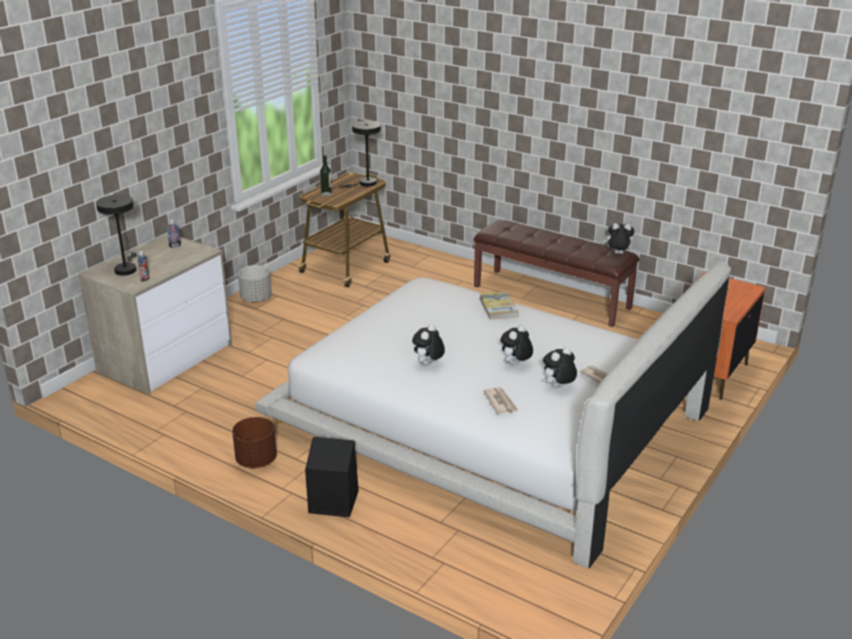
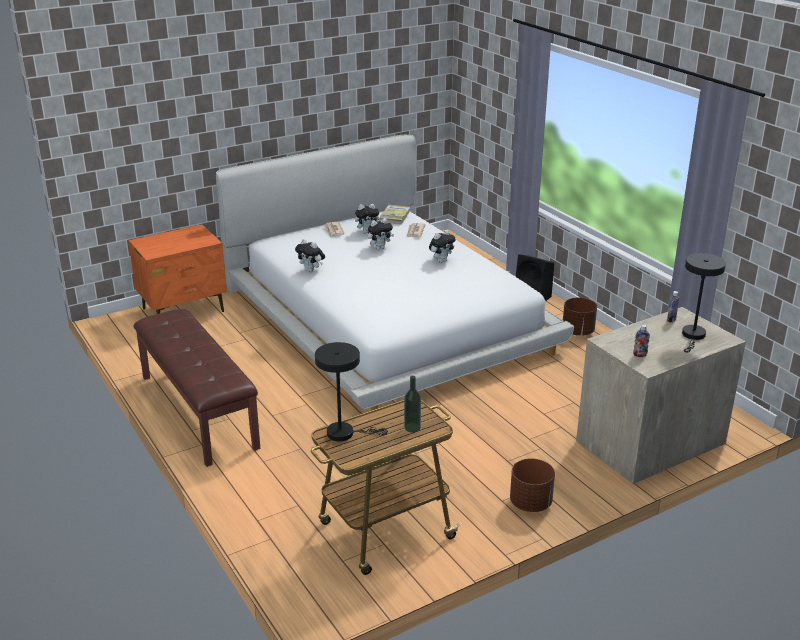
camera: 155 degrees left, 0 degrees up
grey planter [238,265,272,302] -> brown planter [510,458,555,512]
book [479,291,519,320] -> book moved to [379,205,410,225]
plush toy [603,223,634,254] -> plush toy moved to [295,239,325,272]

